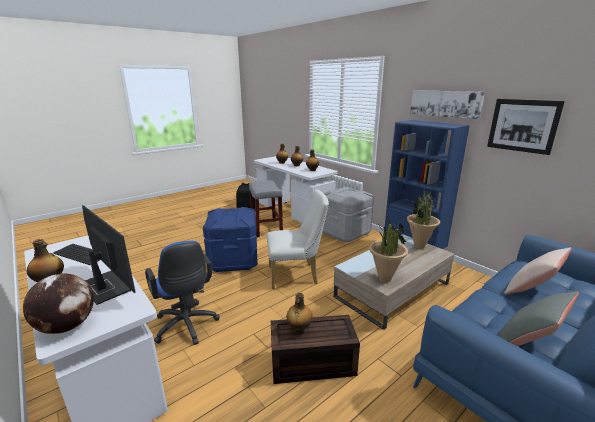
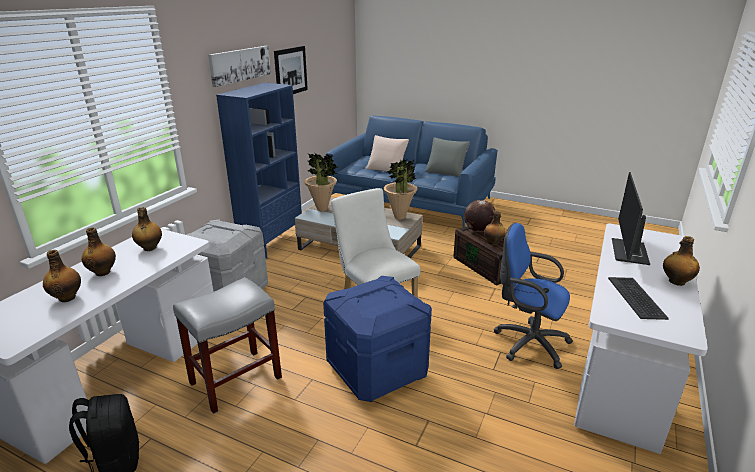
camera: 115 degrees left, 5 degrees up
globe [23,274,94,334] -> globe moved to [464,200,495,232]
blue office chair [145,241,220,345] -> blue office chair turned 90 degrees counterclockwise [493,223,573,369]

